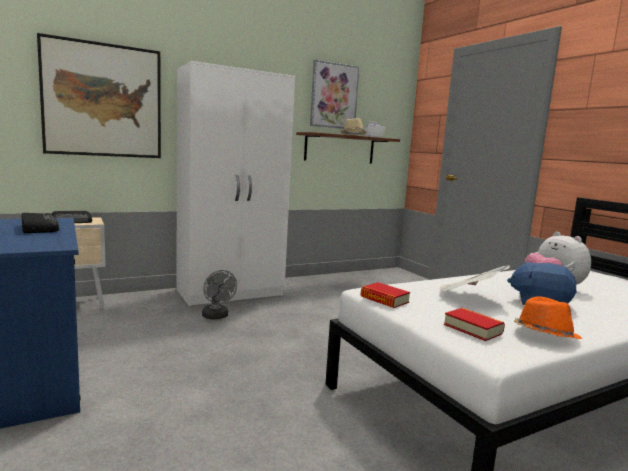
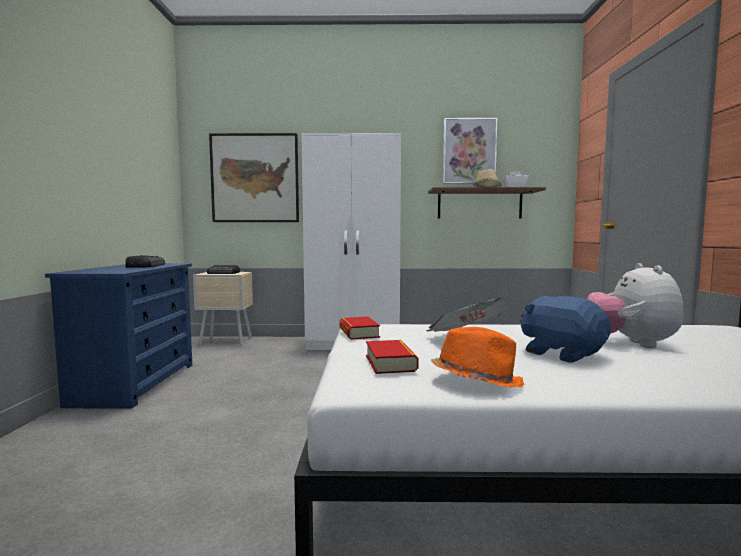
camera: 30 degrees right, 5 degrees down
grey fan [202,270,237,319] -> none

